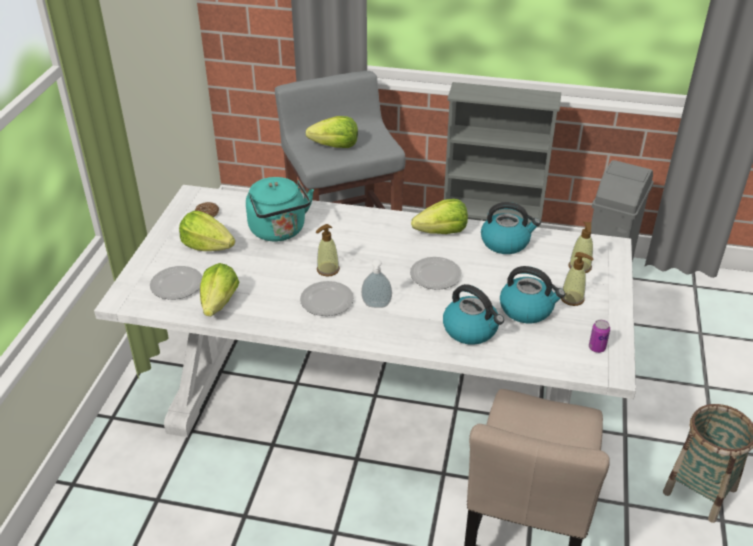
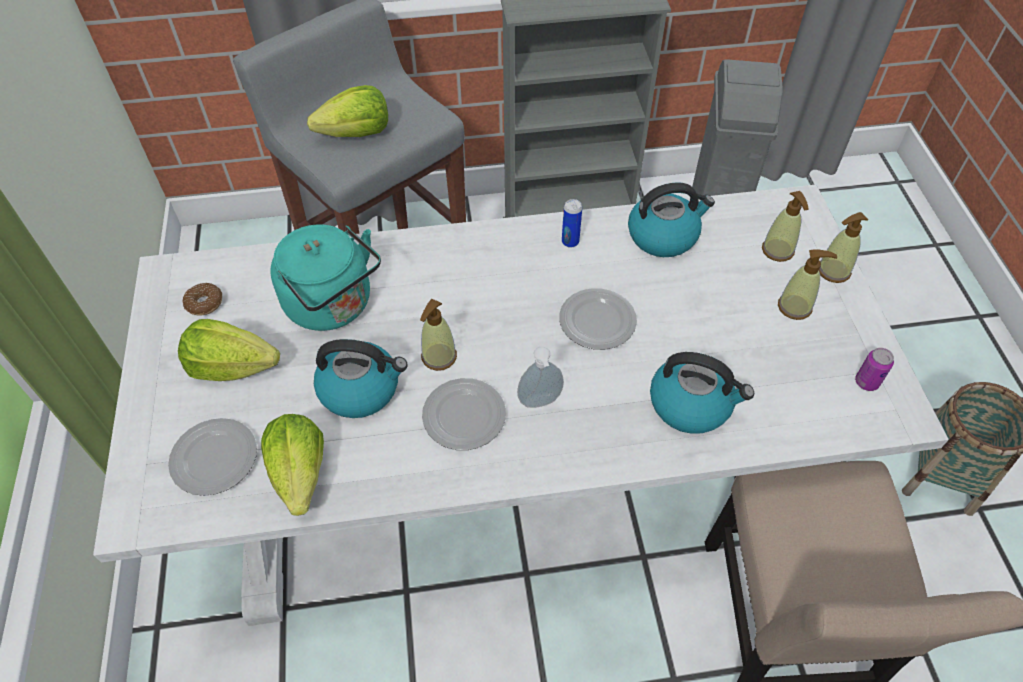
camera: 20 degrees left, 15 degrees up
lettuce [411,199,468,234] -> can [562,199,582,248]
kettle [500,266,565,323] -> kettle moved to [314,339,408,418]
none -> soap dispenser [819,212,868,283]

